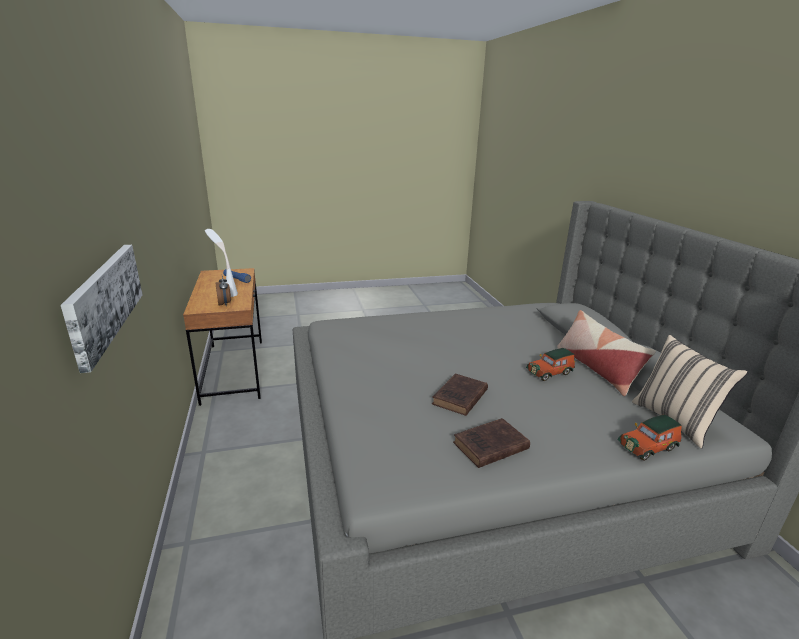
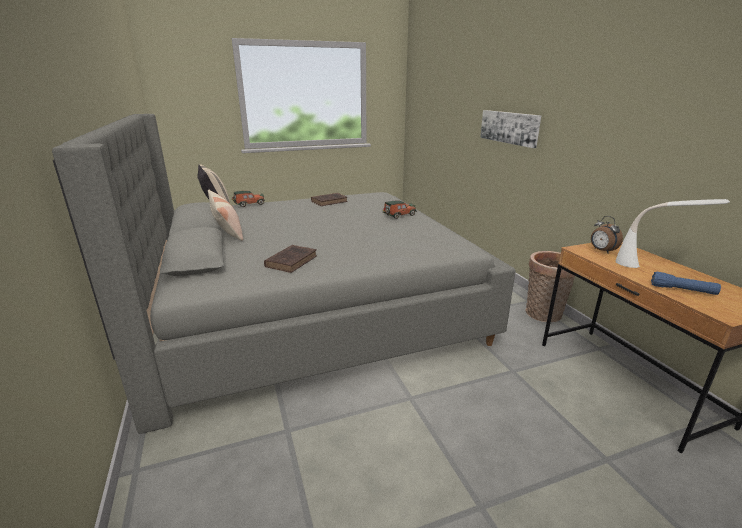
camera: 175 degrees right, 0 degrees up
brown book [432,374,488,416] -> brown book moved to [264,245,317,273]
toy car [526,348,575,381] -> toy car moved to [383,201,417,219]
none -> basket [526,251,575,322]

